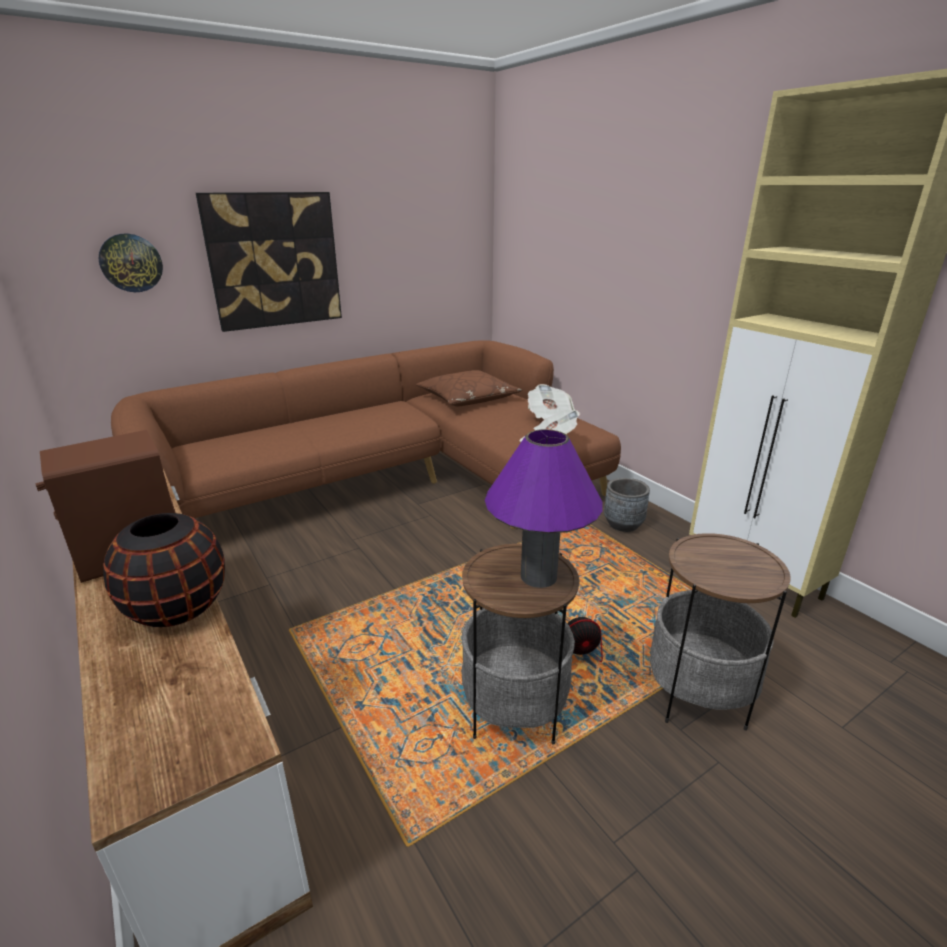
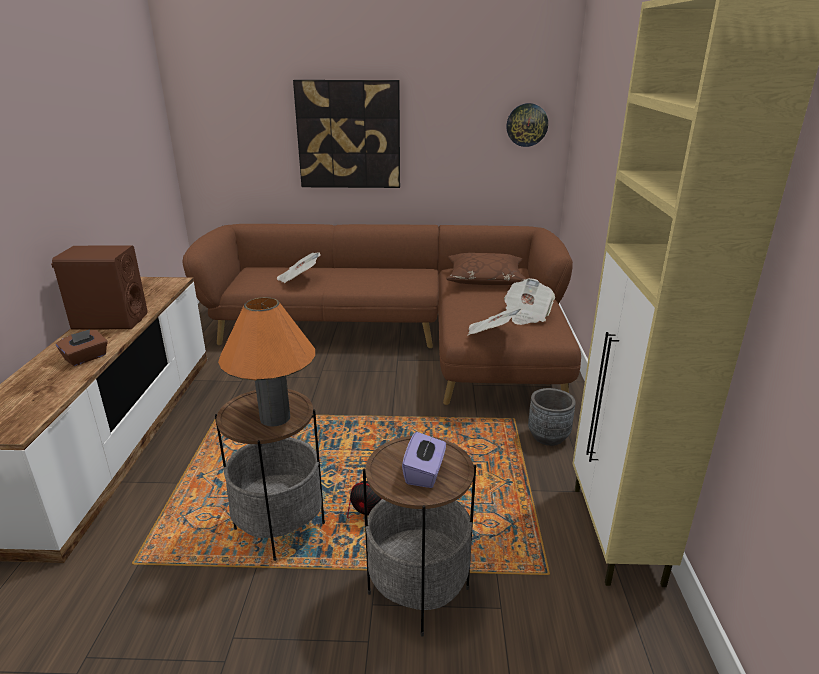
camera: 35 degrees right, 0 degrees up
wall clock [99,234,163,292] -> wall clock moved to [506,103,548,147]
black vase [103,513,225,627] -> brown tissue box [56,329,108,366]
purple table lamp [485,429,603,588] -> orange table lamp [218,297,315,427]
none -> newspaper [277,252,321,283]
none -> purple tissue box [402,432,446,488]

